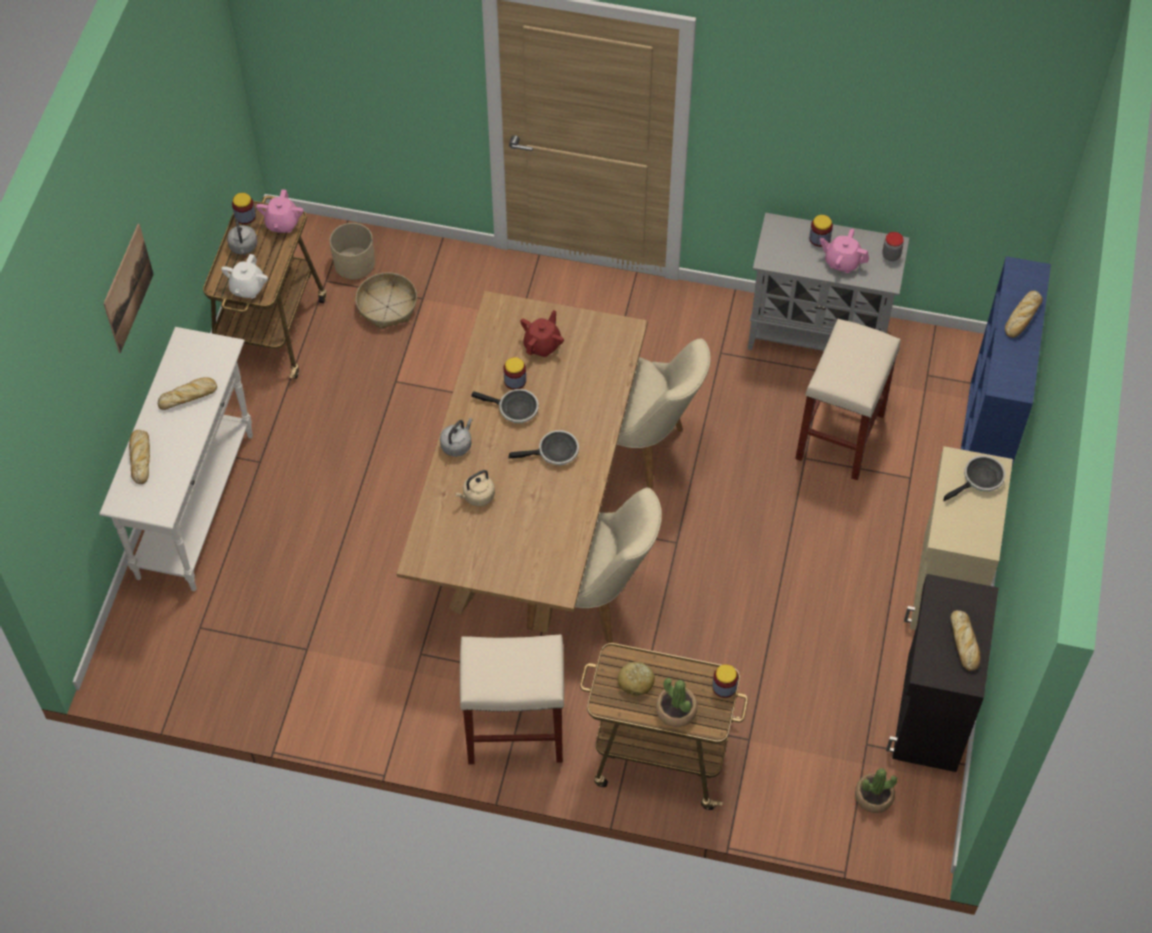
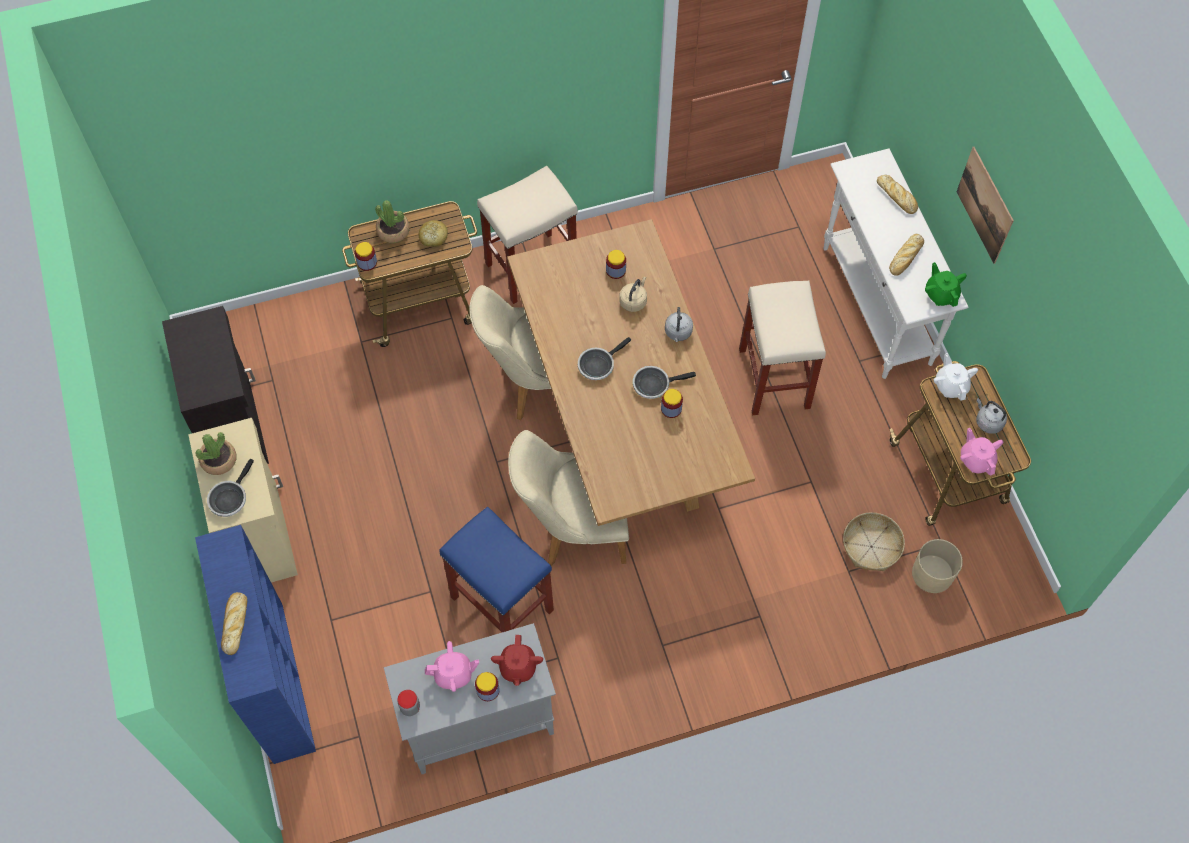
camera: 150 degrees right, 5 degrees up
jar [232,193,256,224] -> jar moved to [606,250,626,279]
red teapot [520,310,564,357] -> red teapot moved to [491,635,543,686]
beige stool [795,319,901,480] -> beige stool moved to [739,280,826,415]
potted plant [855,768,897,813] -> potted plant moved to [196,432,236,475]
bread [951,610,981,671] -> none
none -> blue stool [439,506,554,633]
none -> green teapot [925,262,967,307]

